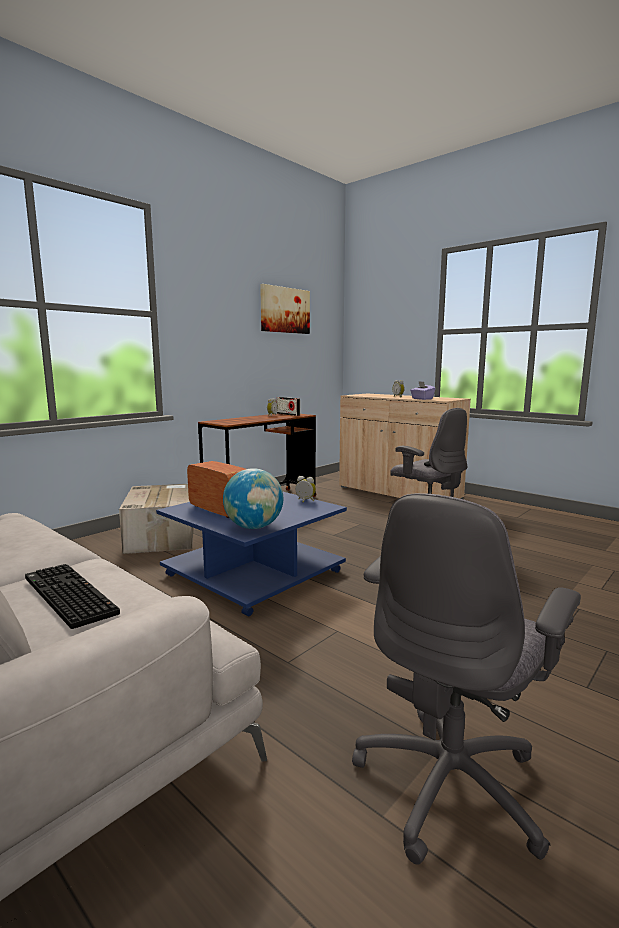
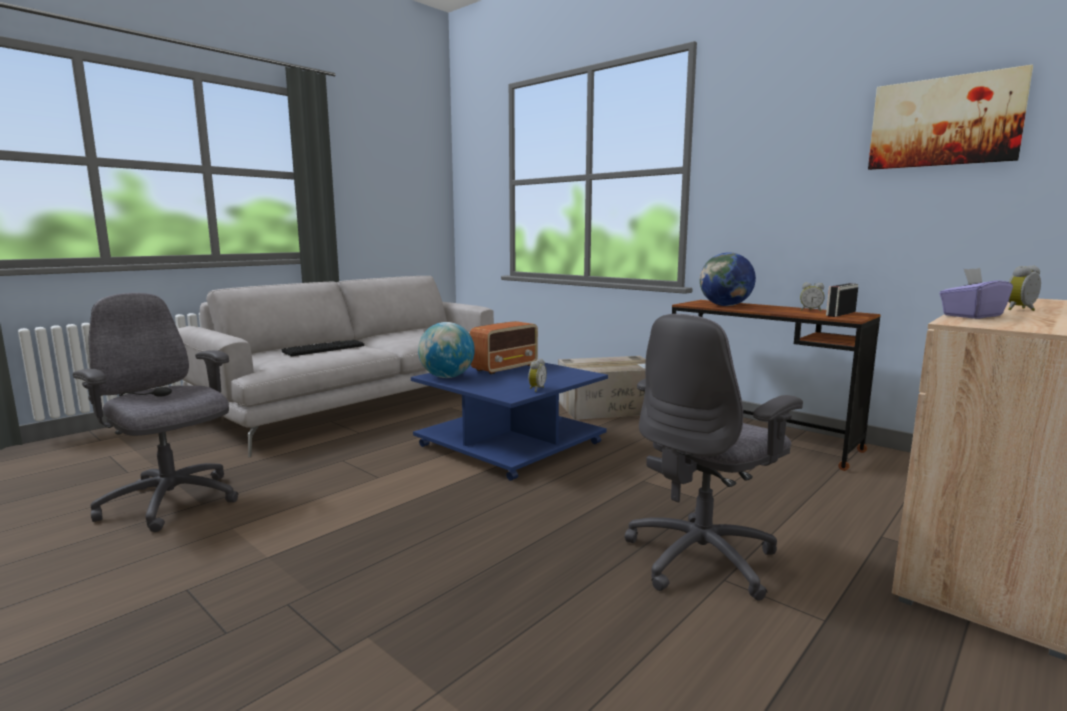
camera: 90 degrees right, 0 degrees up
none -> globe [700,252,756,306]

